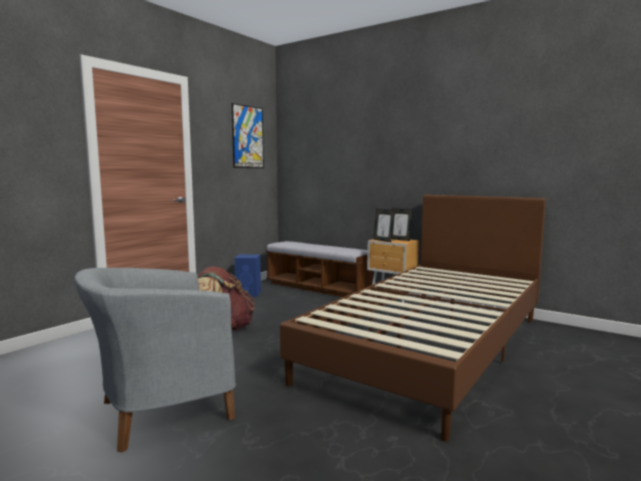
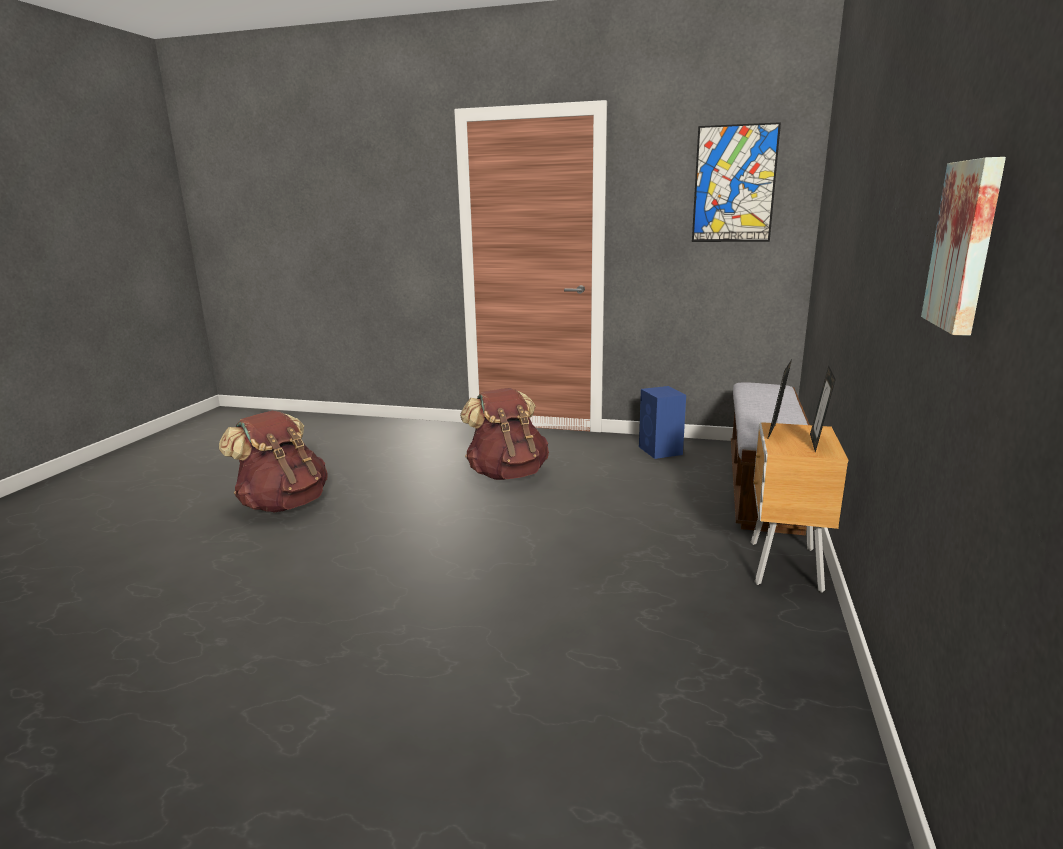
camera: 70 degrees right, 10 degrees up
grey armchair [75,268,236,452] -> brown backpack [219,411,328,512]
brown bed [280,194,546,442] -> none
none -> picture [921,157,1006,336]

